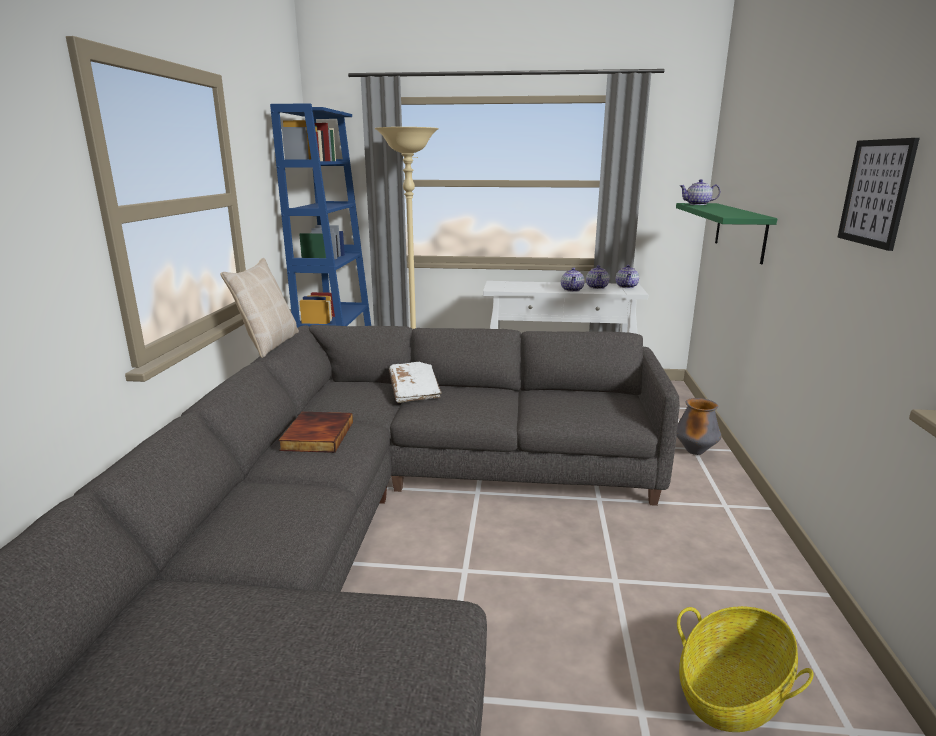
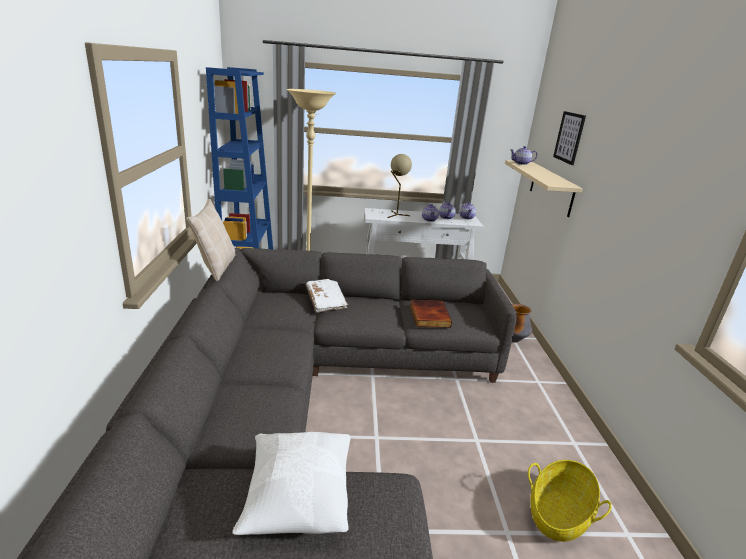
camera: 10 degrees left, 5 degrees up
book [278,412,353,453] -> book moved to [410,300,452,328]
green shelf [676,203,777,264] -> beige shelf [505,160,583,217]
picture [837,138,920,251] -> picture moved to [553,111,586,165]
none -> white pillow [232,432,350,535]
none -> beige table lamp [387,154,412,218]

